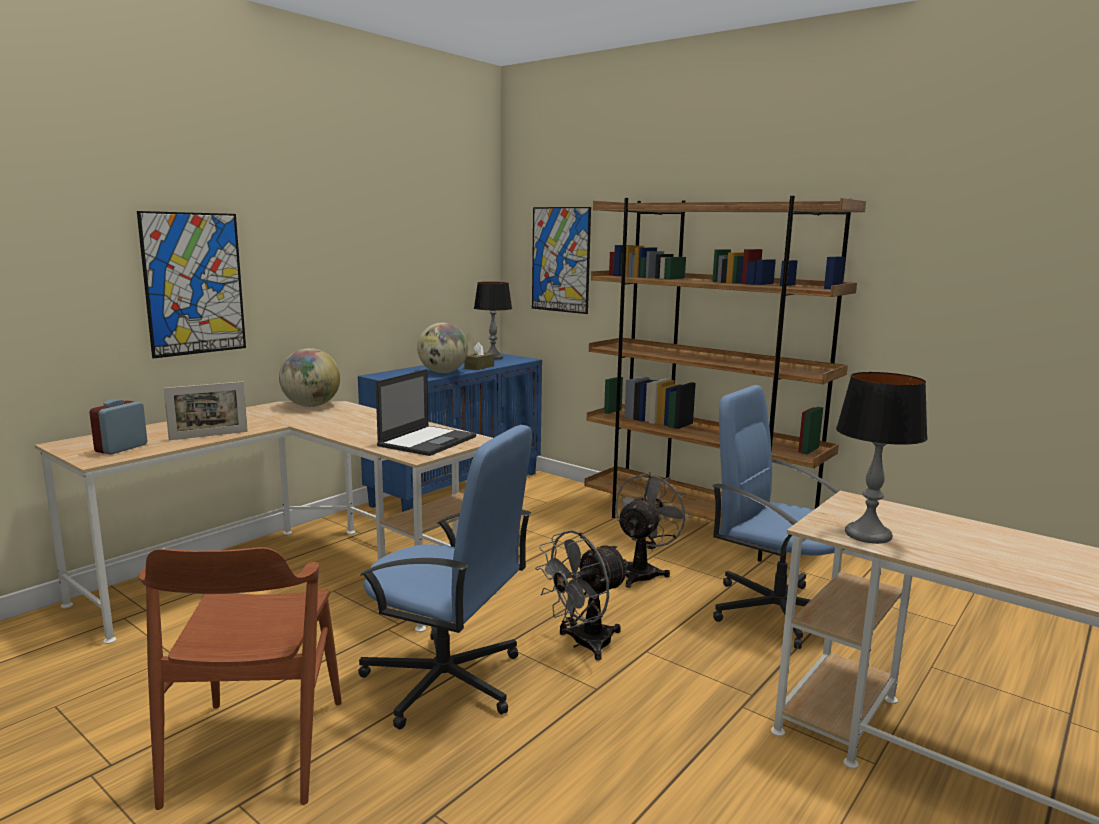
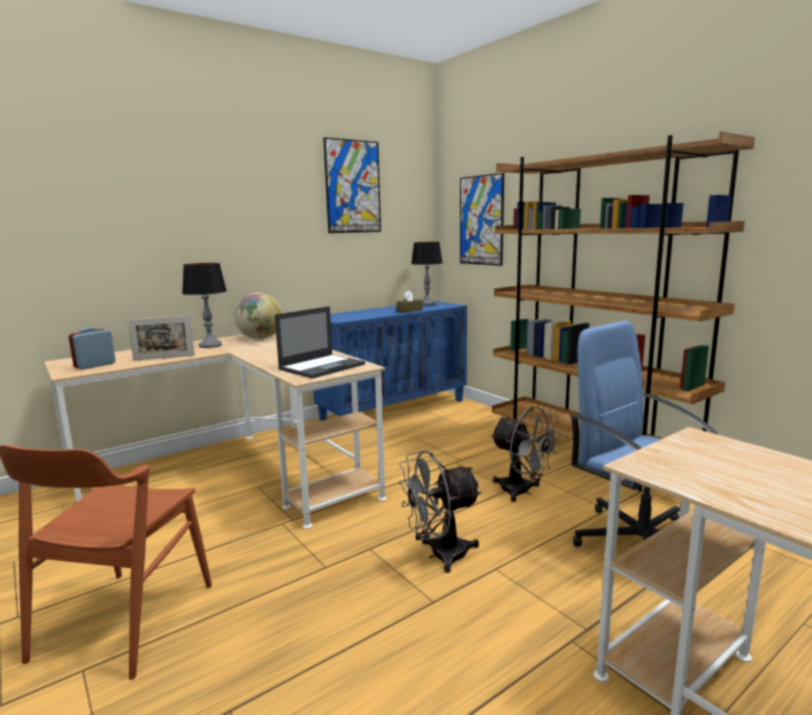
camera: 15 degrees right, 0 degrees up
picture [137,211,246,358] -> picture moved to [323,137,381,233]
blue office chair [358,425,532,729] -> none
globe [417,323,468,373] -> none
grey fan [615,471,690,588] -> grey fan turned 90 degrees clockwise [490,406,562,502]
table lamp [836,372,928,544] -> table lamp moved to [182,263,227,348]

